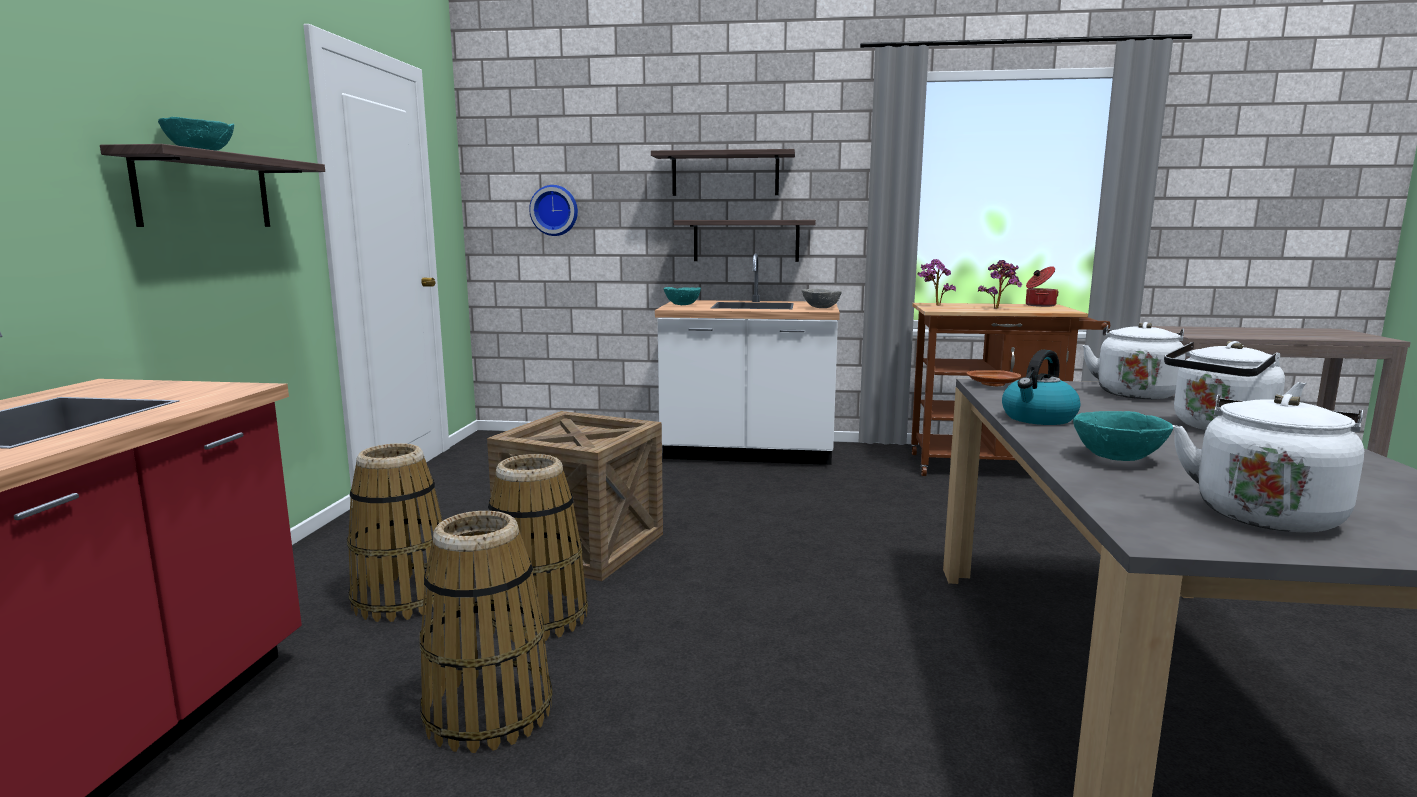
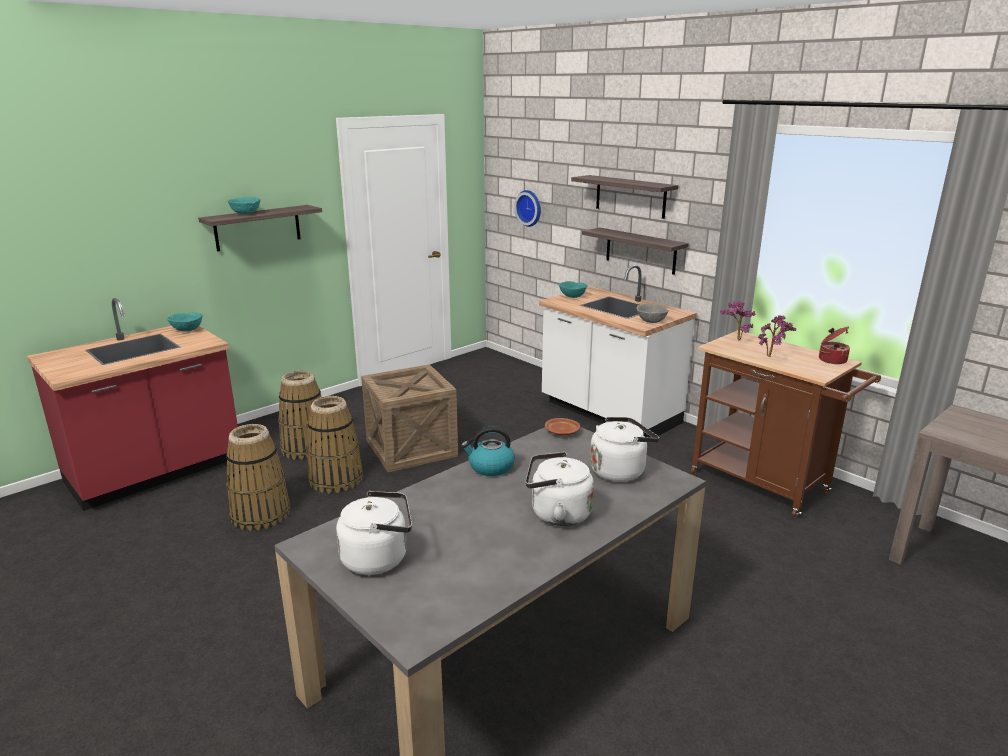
camera: 40 degrees right, 10 degrees up
turquoise bowl [1073,411,1173,461] -> turquoise bowl moved to [167,312,202,332]

